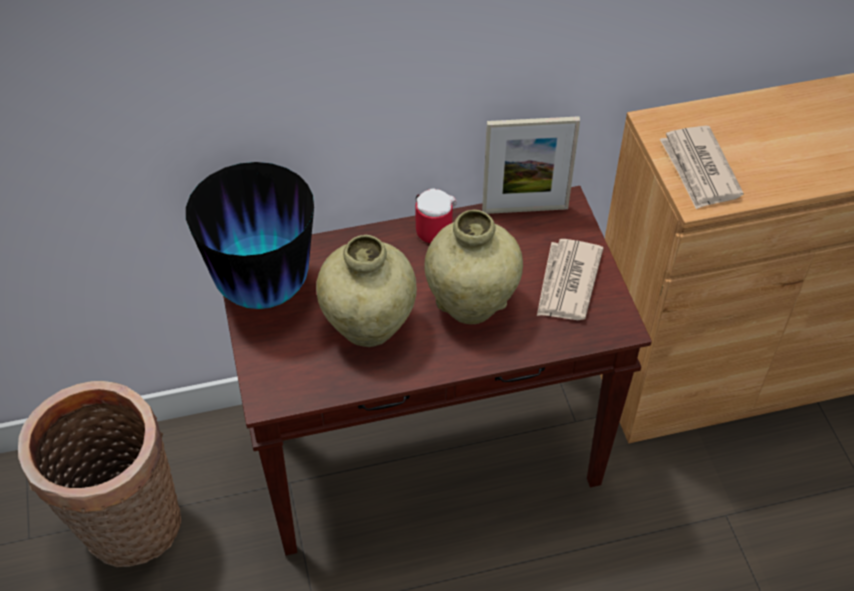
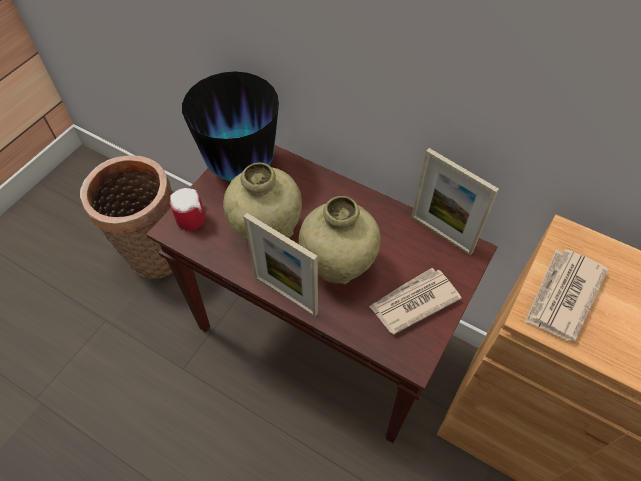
camera: 45 degrees right, 5 degrees up
mug [416,188,457,243] -> mug moved to [170,188,205,231]
none -> picture frame [243,213,318,317]

